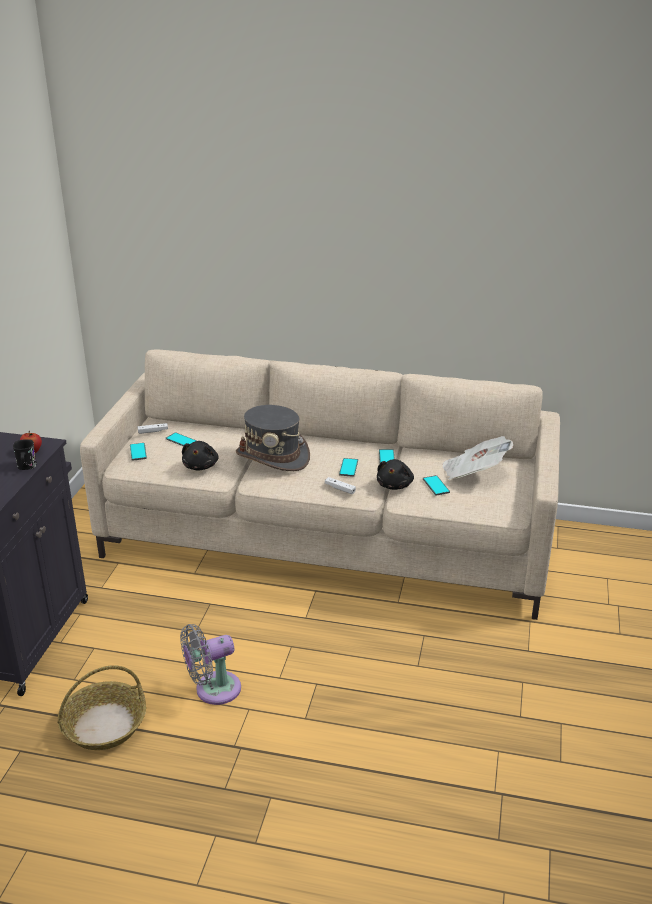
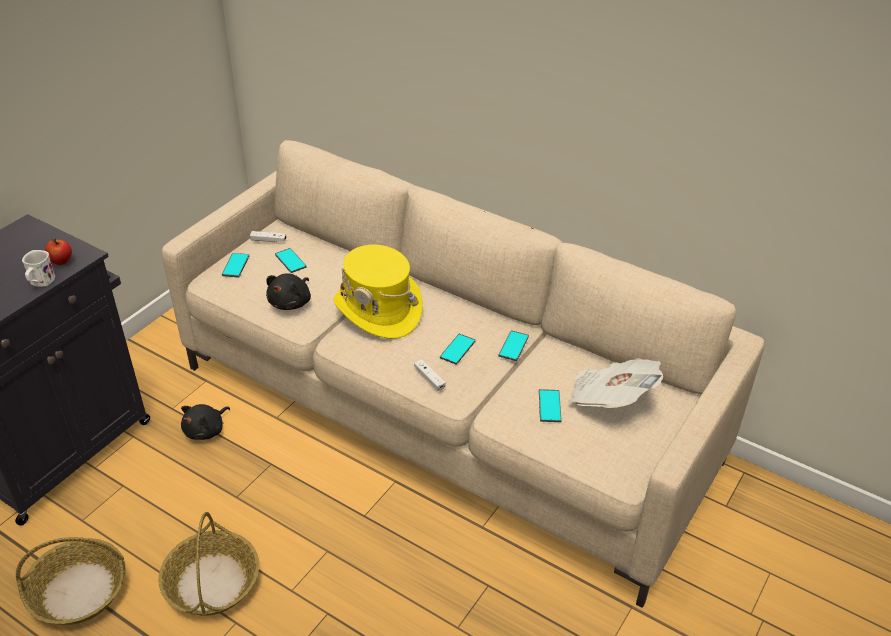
camera: 20 degrees right, 10 degrees up
black mug [13,439,37,470] -> white mug [22,250,55,287]
grey fan [180,624,241,705] -> basket [158,512,259,616]
grey hat [236,405,310,471] -> yellow hat [334,245,423,339]
black plush toy [377,459,414,490] -> black plush toy moved to [181,404,230,440]

